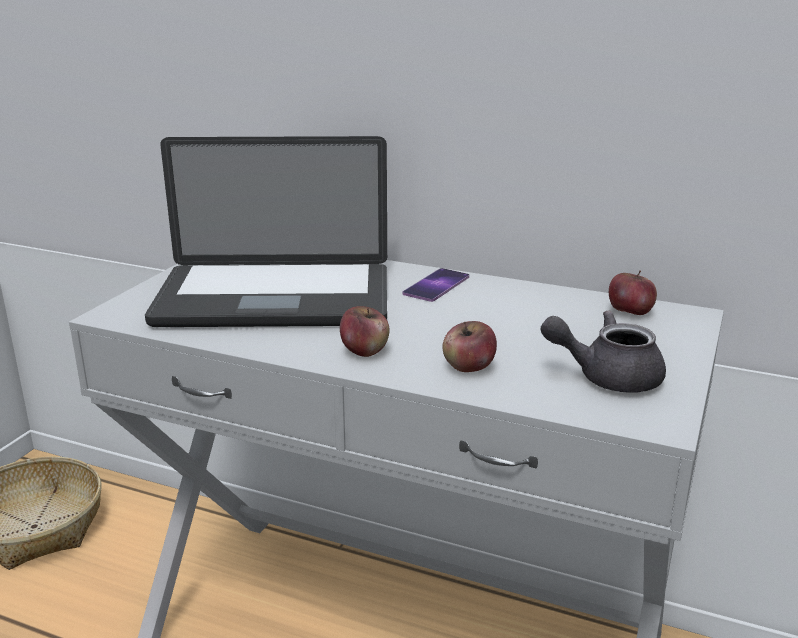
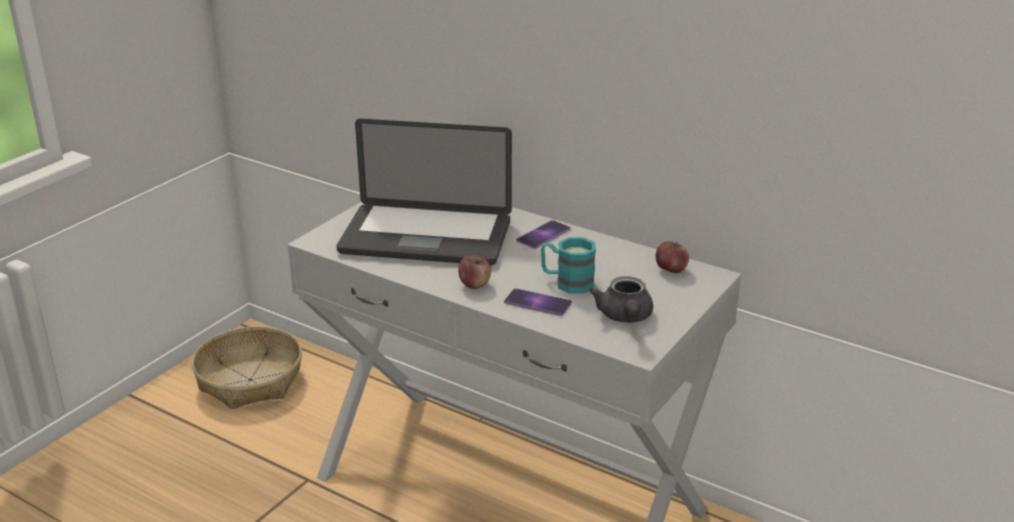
camera: 10 degrees right, 5 degrees up
apple [443,321,497,372] -> phone [504,288,572,316]
grey teapot [541,310,666,393] -> grey teapot turned 105 degrees counterclockwise [589,276,653,323]
none -> turquoise mug [541,237,596,294]

